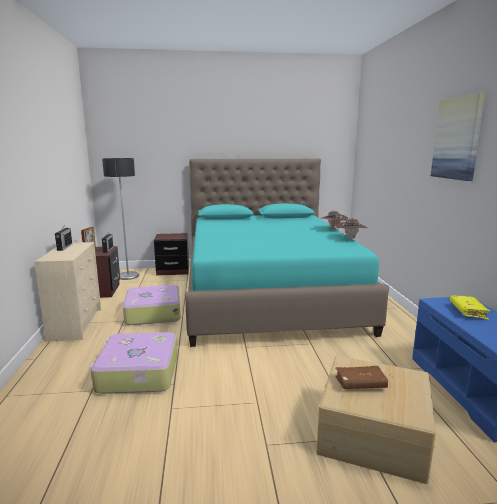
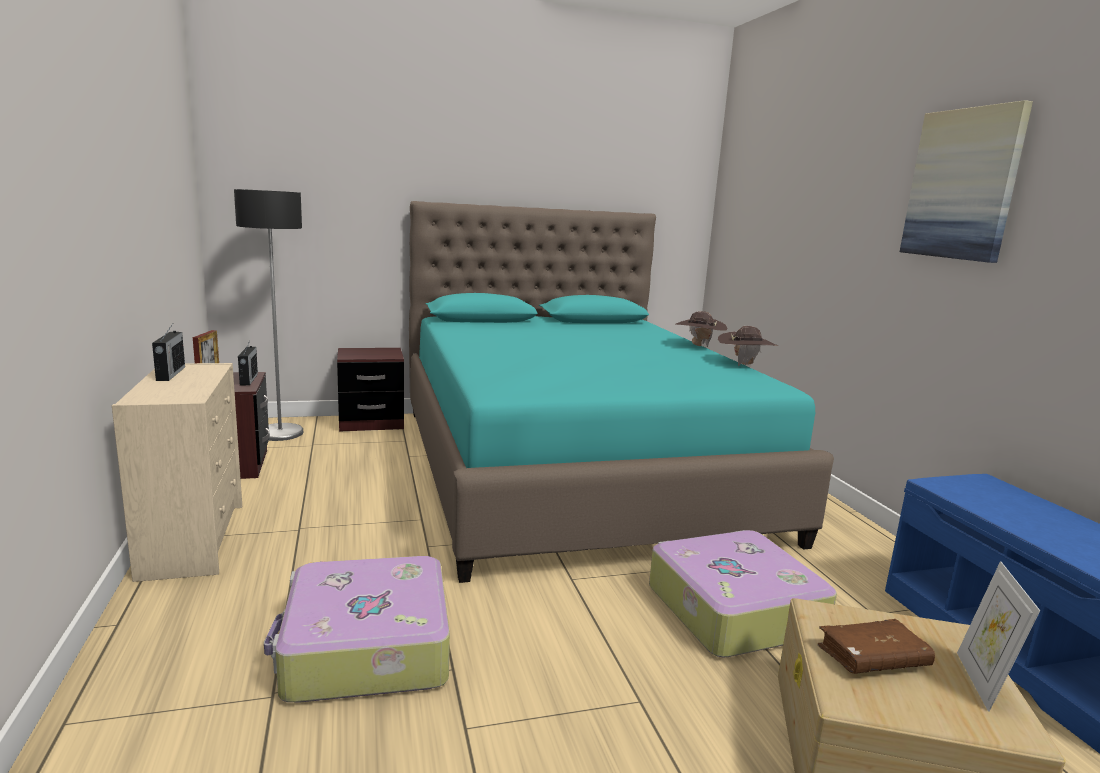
camera: 10 degrees left, 0 degrees up
suitcase [123,285,181,325] -> suitcase moved to [649,530,837,658]
yellow book [450,295,491,320] -> none
none -> picture frame [957,561,1040,712]

